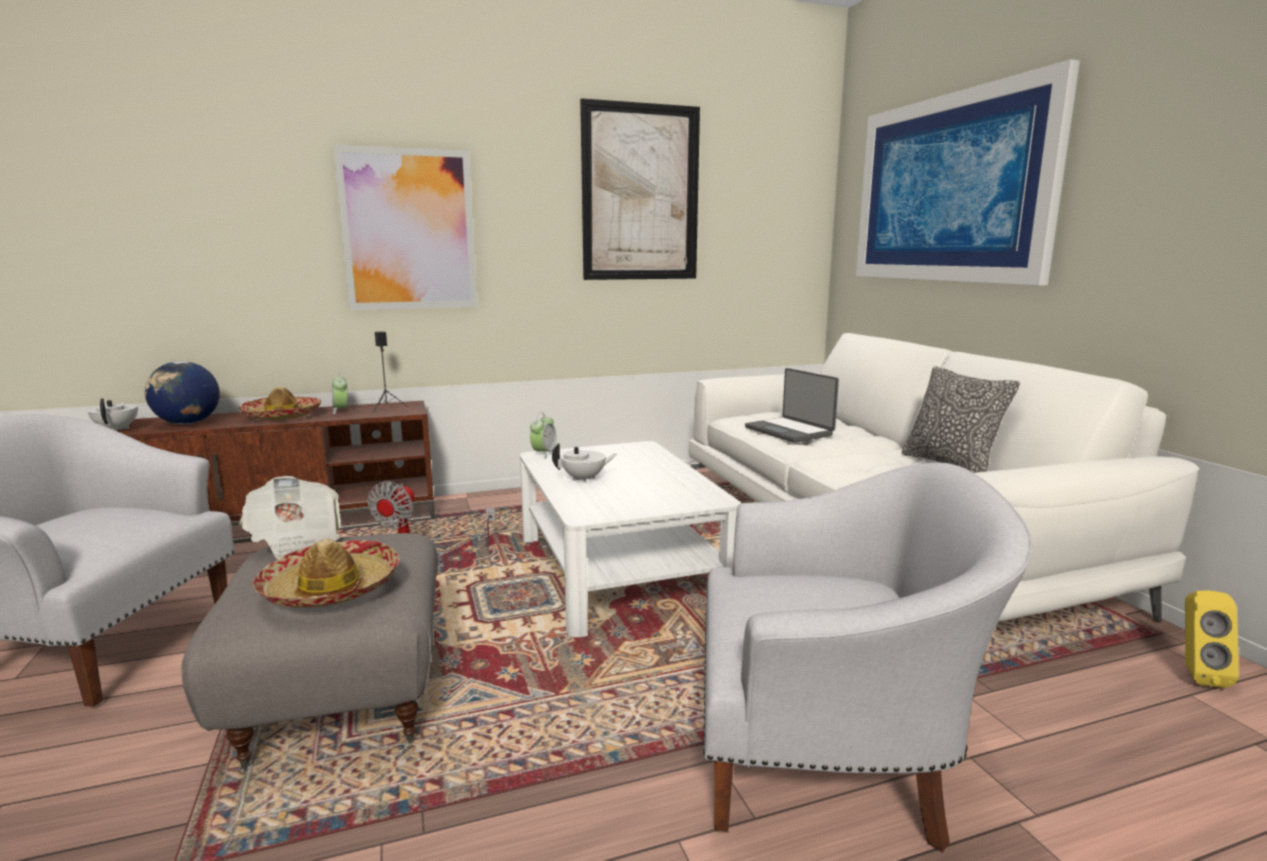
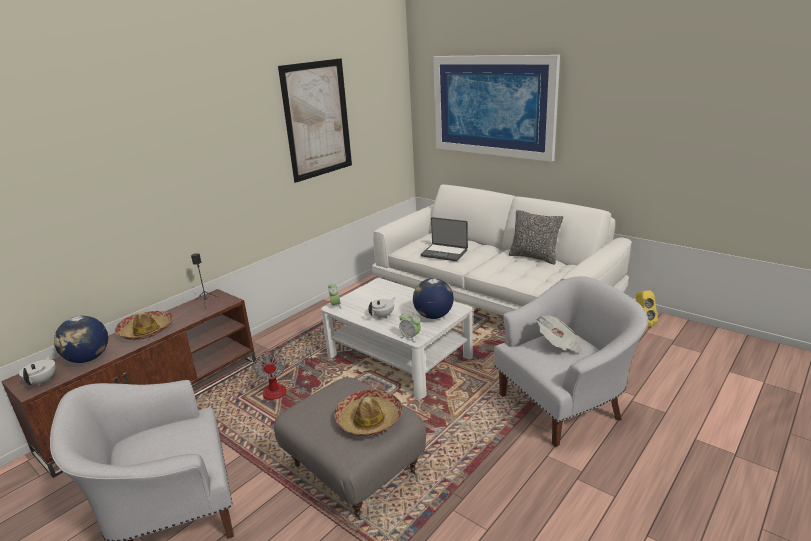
camera: 30 degrees left, 10 degrees up
white teapot [87,398,138,431] -> white teapot turned 45 degrees clockwise [19,355,56,386]
newspaper [239,476,341,559] -> newspaper moved to [535,315,583,354]
alarm clock [332,373,348,414] -> alarm clock moved to [399,311,421,343]
picture [333,145,477,310] -> none
none -> globe [413,278,454,319]

